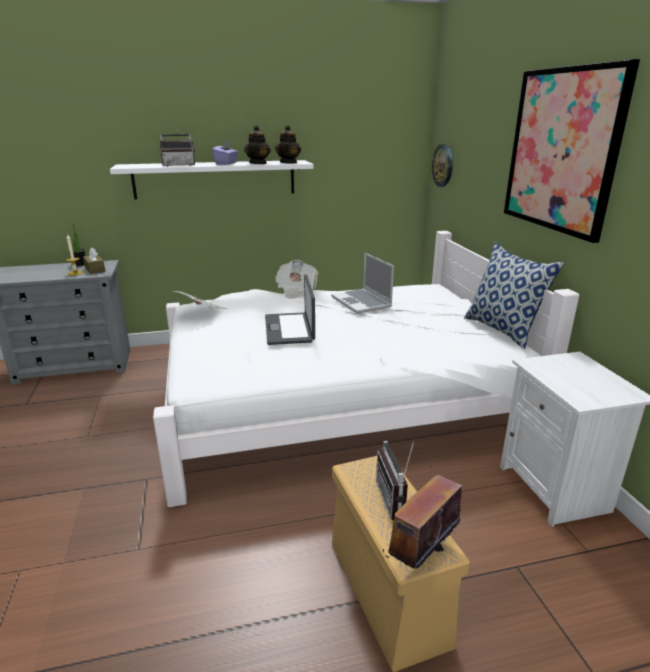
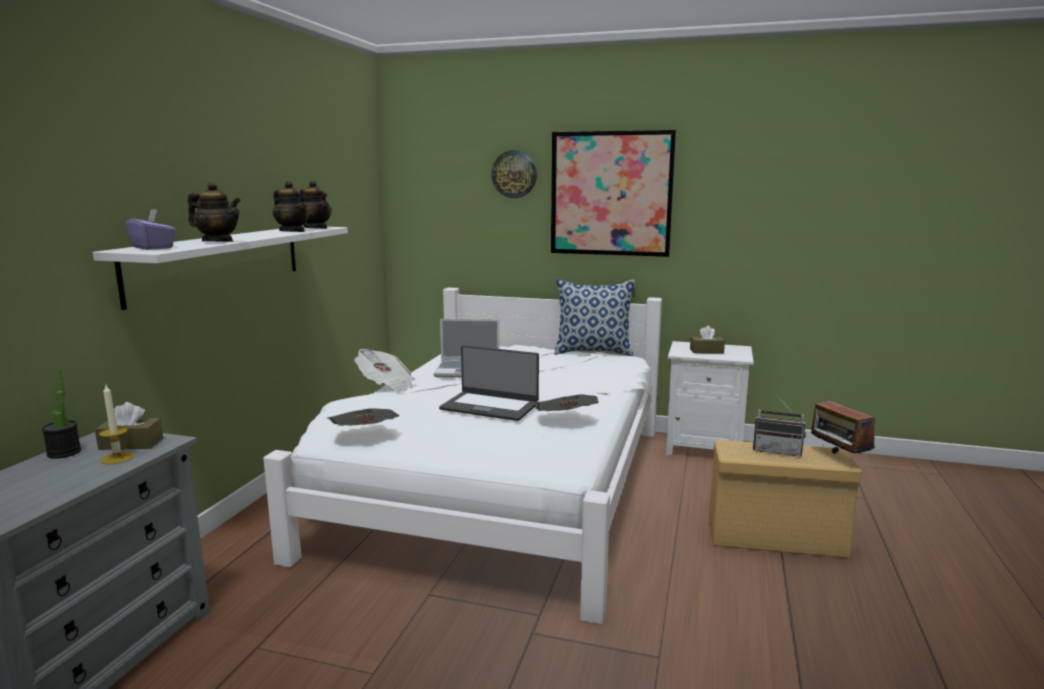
camera: 60 degrees left, 10 degrees down
radio [159,125,195,166] -> teapot [188,182,241,242]
purple tissue box [212,141,238,165] -> purple tissue box moved to [125,209,176,250]
wall clock [432,144,453,187] -> wall clock moved to [491,150,537,198]
none -> newspaper [535,395,599,411]
none -> brown tissue box [690,326,725,354]

